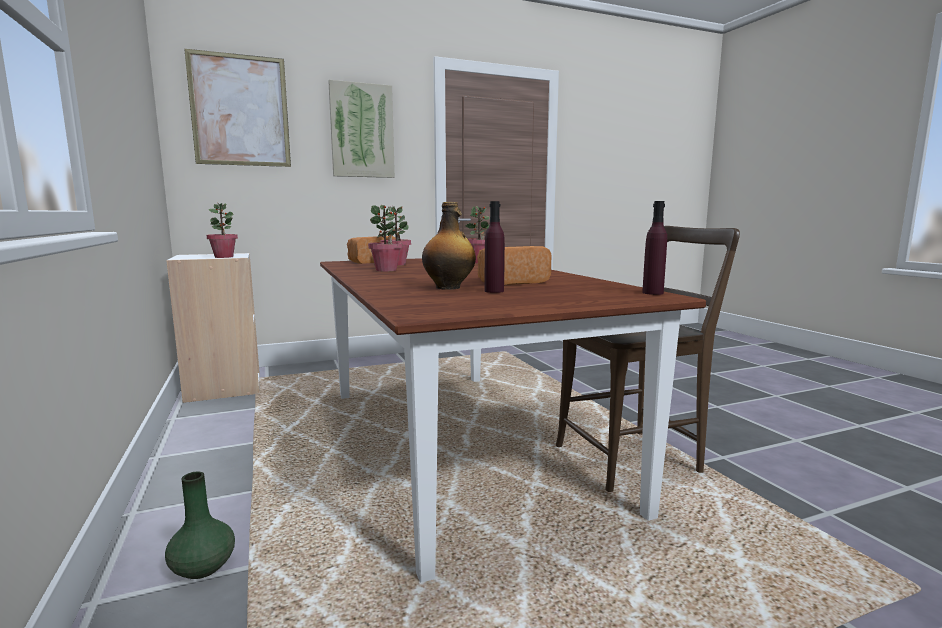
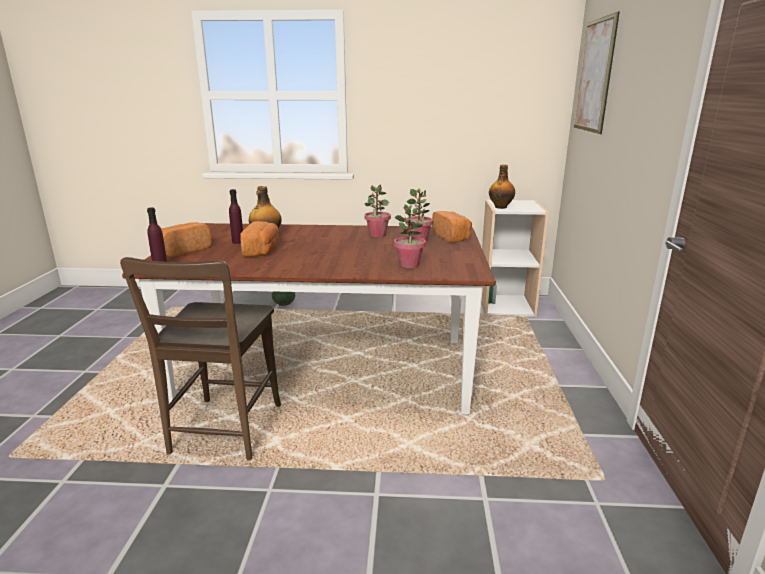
camera: 115 degrees right, 10 degrees up
potted plant [207,203,238,258] -> bottle [489,165,515,209]
picture [328,80,395,178] -> none
none -> bread [161,222,211,257]

